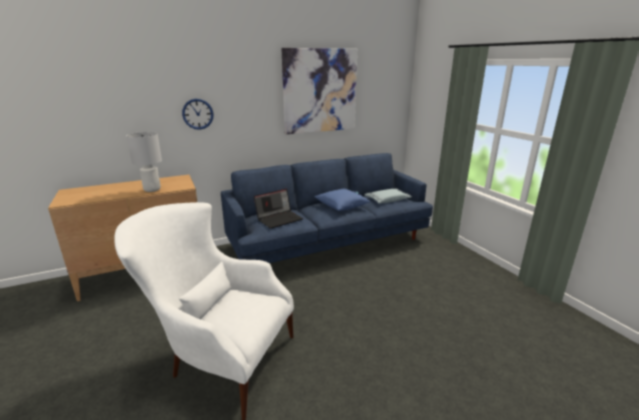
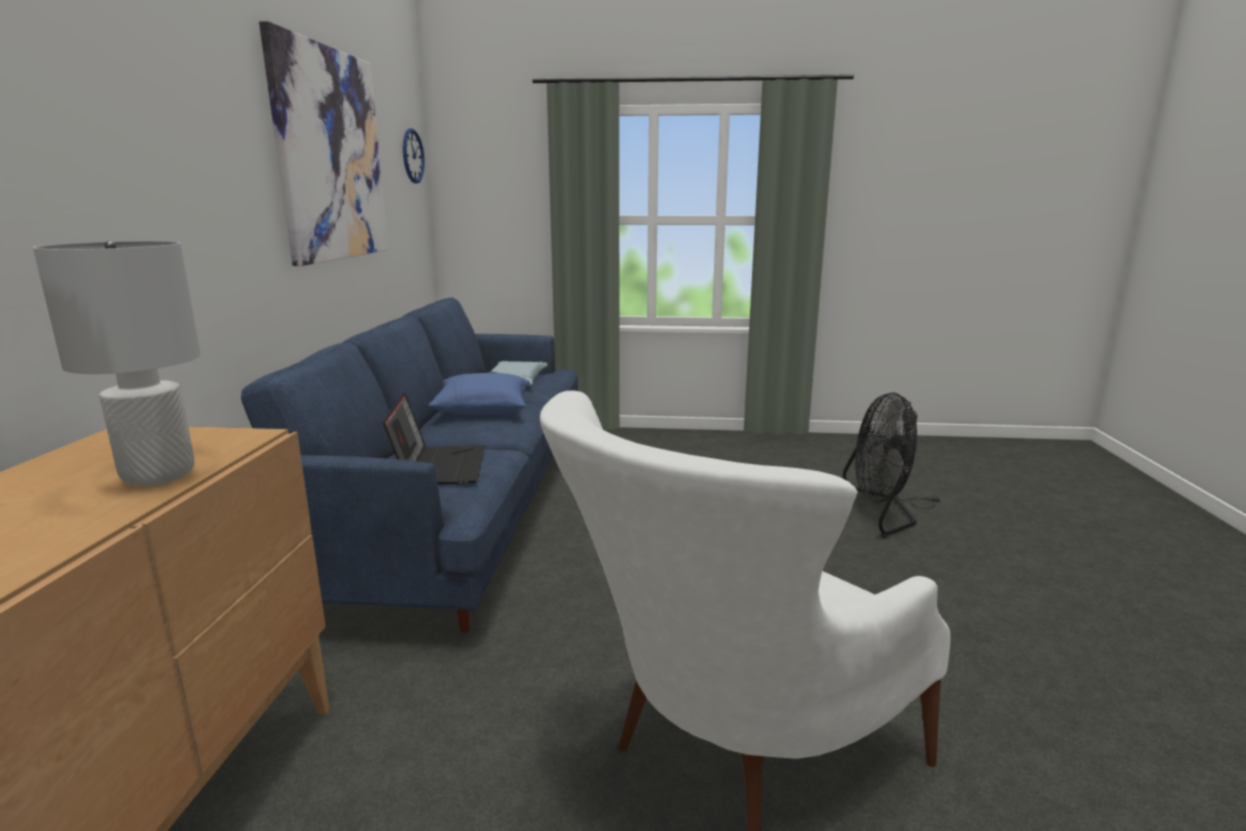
camera: 60 degrees left, 5 degrees down
wall clock [182,99,214,130] -> wall clock moved to [403,128,425,184]
none -> black fan [843,392,942,539]

